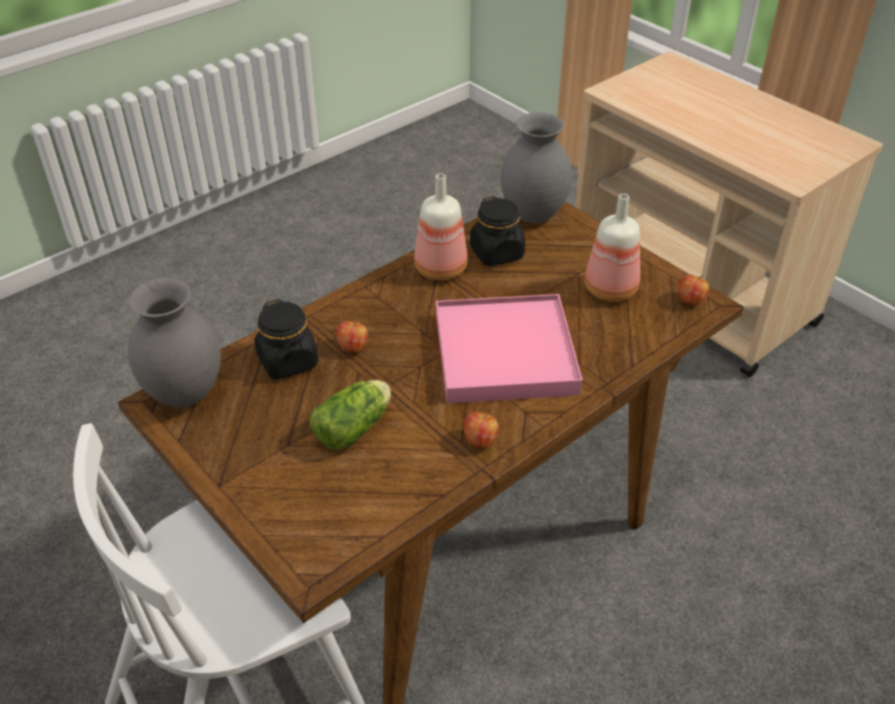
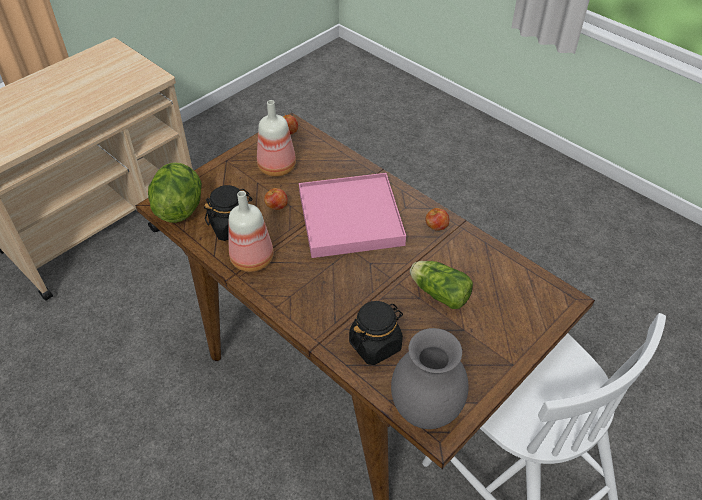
camera: 95 degrees left, 5 degrees up
apple [336,320,368,352] -> apple moved to [264,188,288,210]
grey vase [501,112,572,223] -> lettuce [148,162,202,223]

